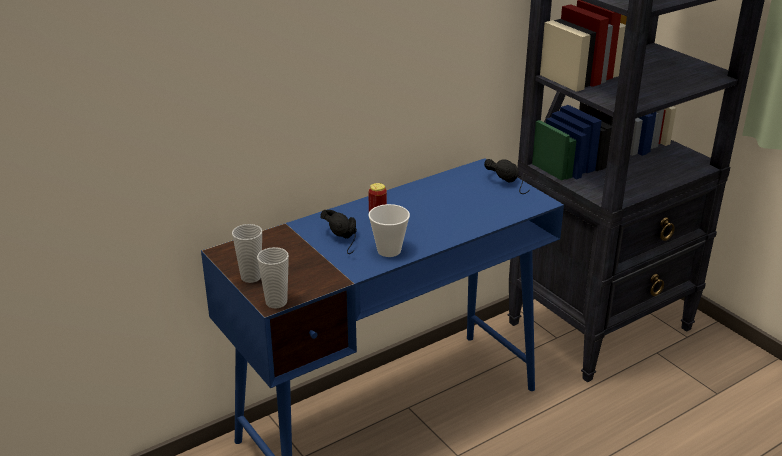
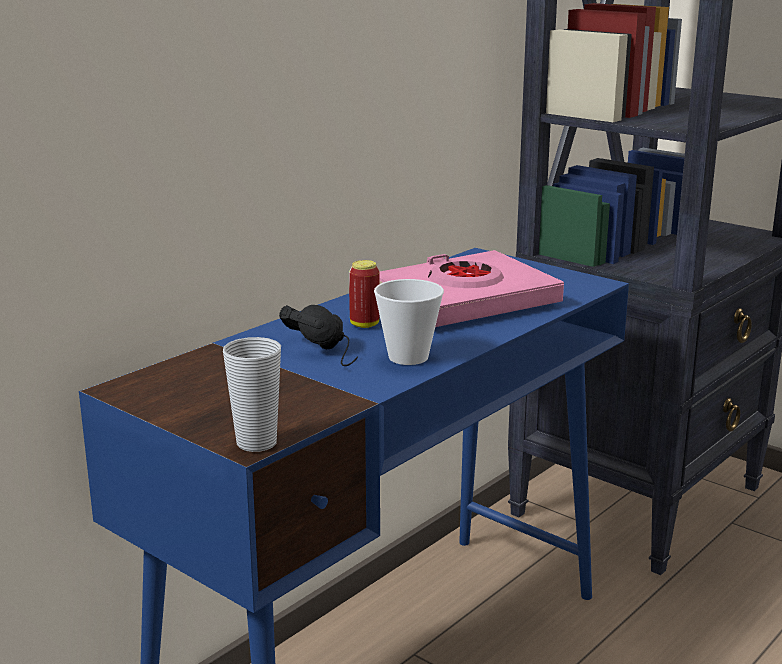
camera: 15 degrees left, 10 degrees down
cup [232,224,262,283] -> none
black headphones [484,159,530,194] -> none
none -> pink book [379,250,564,327]

